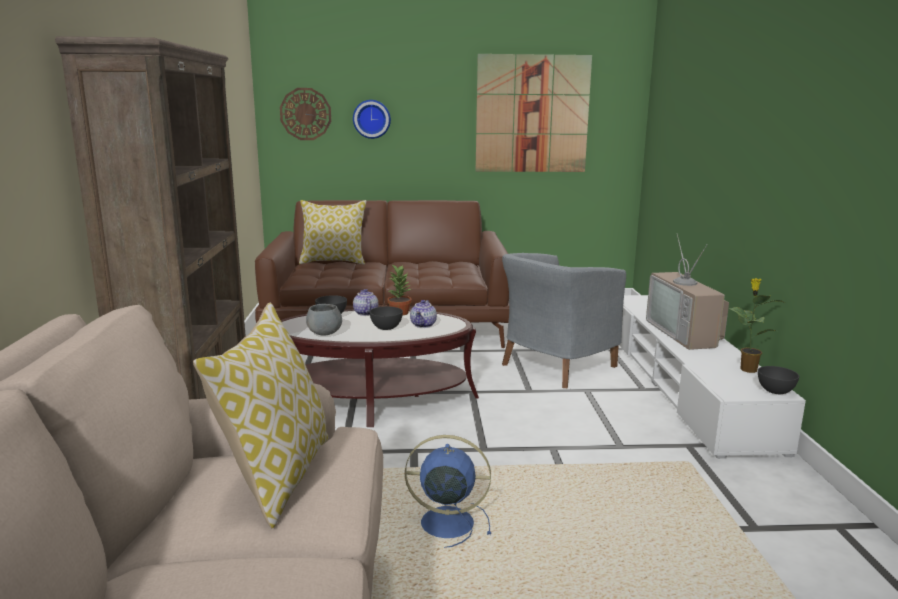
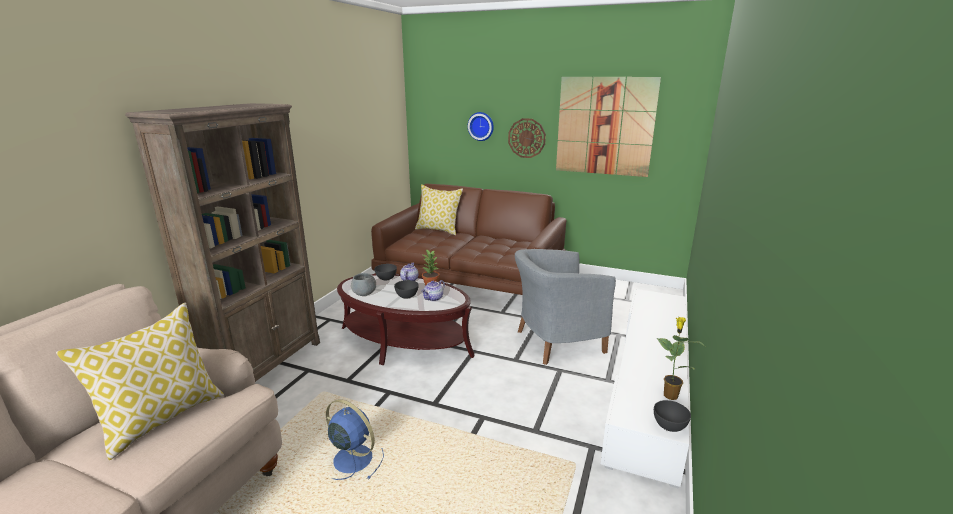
camera: 25 degrees right, 5 degrees up
wall clock [280,88,331,140] -> wall clock moved to [508,118,546,158]
television [646,234,729,350] -> none

